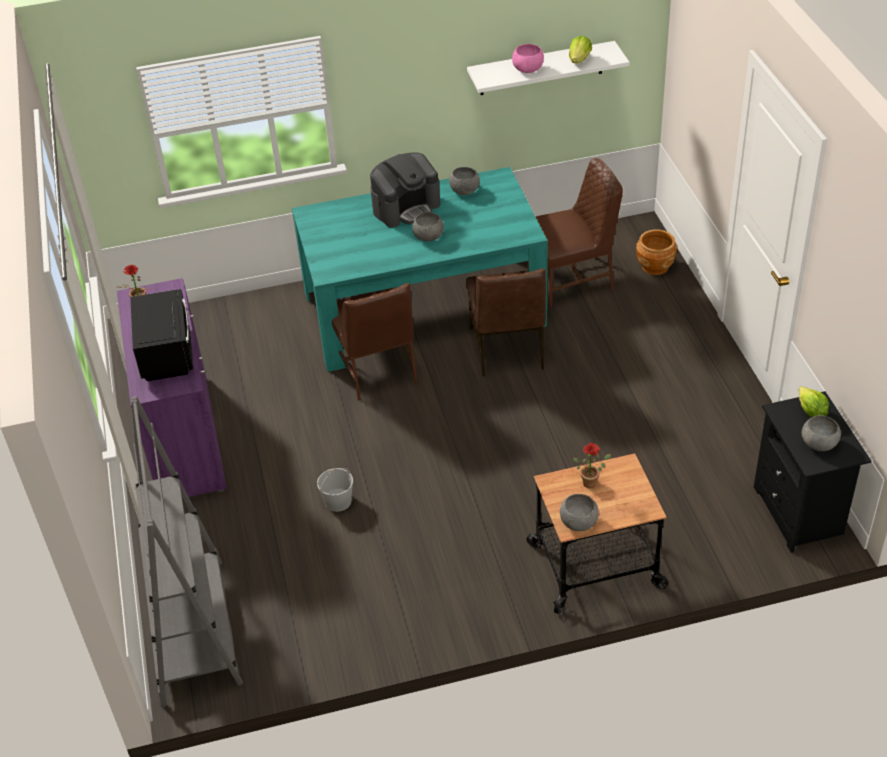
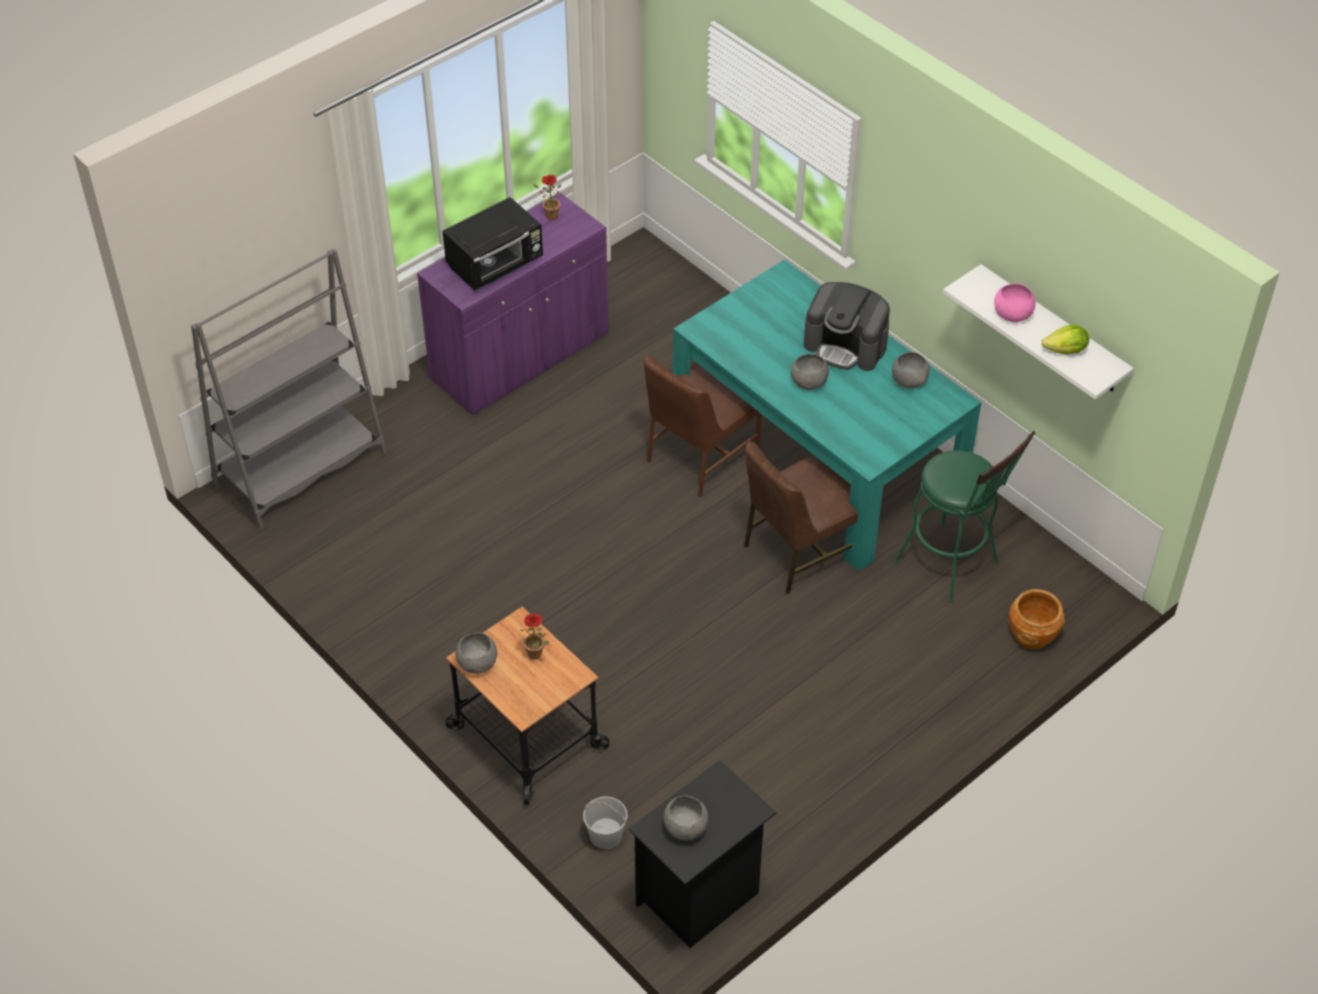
camera: 60 degrees right, 5 degrees up
white bucket [317,468,353,512] -> white bucket moved to [583,796,628,849]
brown chair [527,158,623,308] -> green stool [894,431,1036,602]
lettuce [799,386,829,418] -> none

